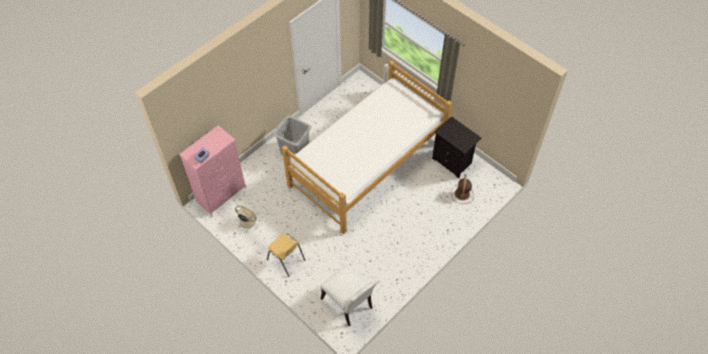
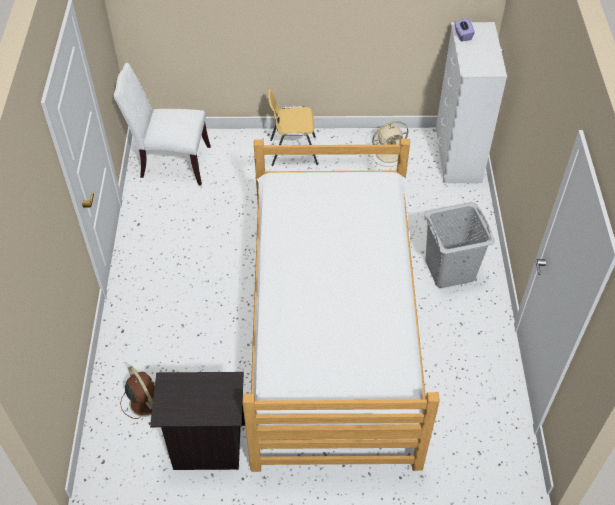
camera: 135 degrees right, 5 degrees down
pink dresser [179,125,246,215] -> white dresser [435,22,507,183]

